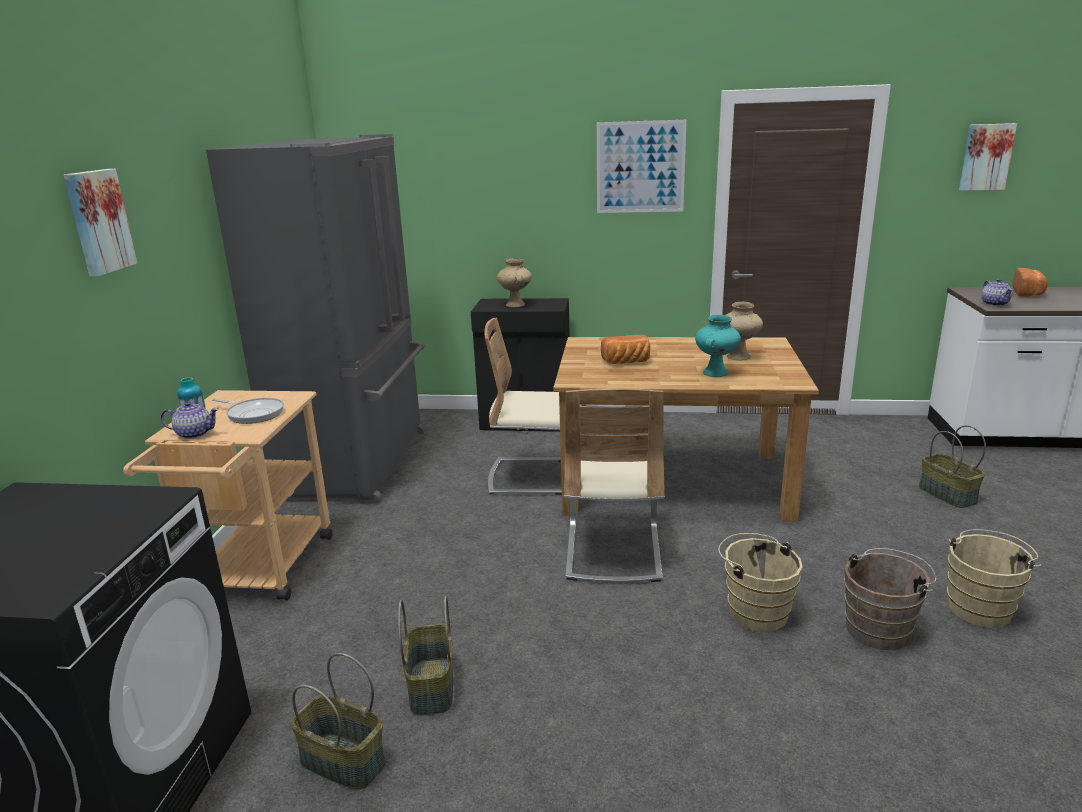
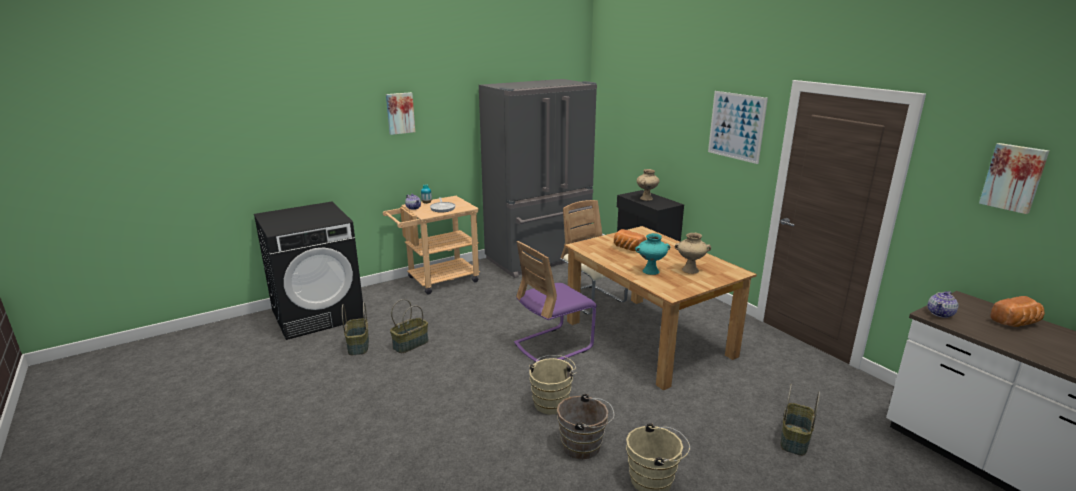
camera: 50 degrees right, 0 degrees up
beige chair [564,388,665,582] -> purple chair [514,241,597,362]

